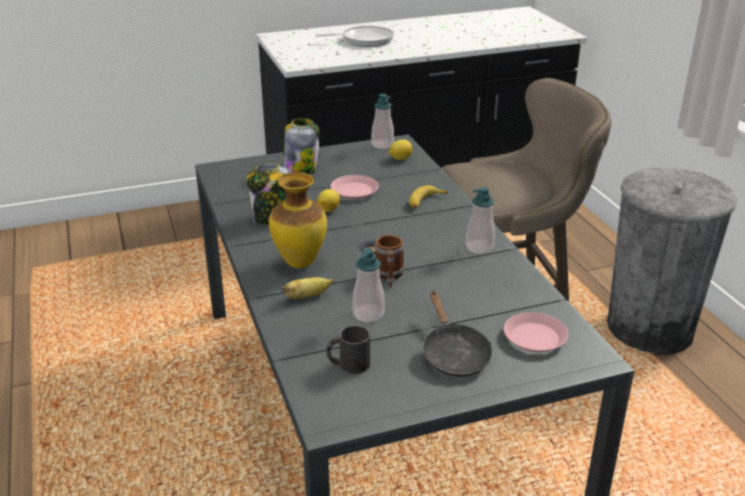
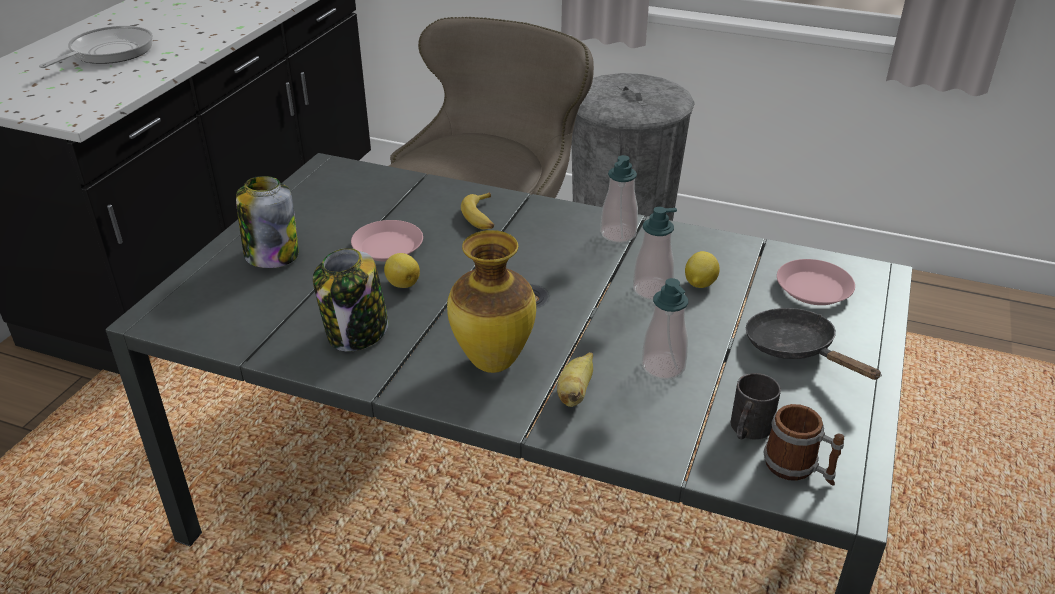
camera: 50 degrees left, 5 degrees up
soap dispenser [371,94,394,149] -> soap dispenser moved to [633,207,677,300]
mug [374,235,405,288] -> mug moved to [764,404,844,486]
lemon [389,140,413,160] -> lemon moved to [685,251,720,288]
black frying pan [423,290,492,377] -> black frying pan turned 150 degrees counterclockwise [746,308,882,380]

